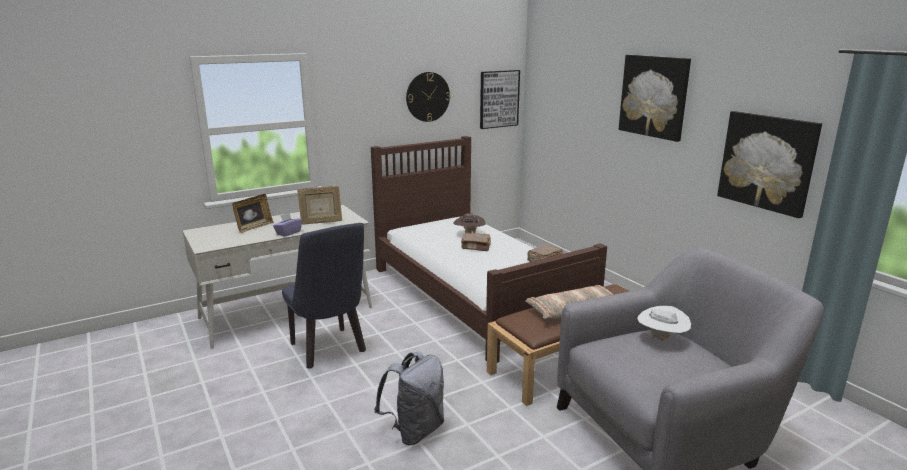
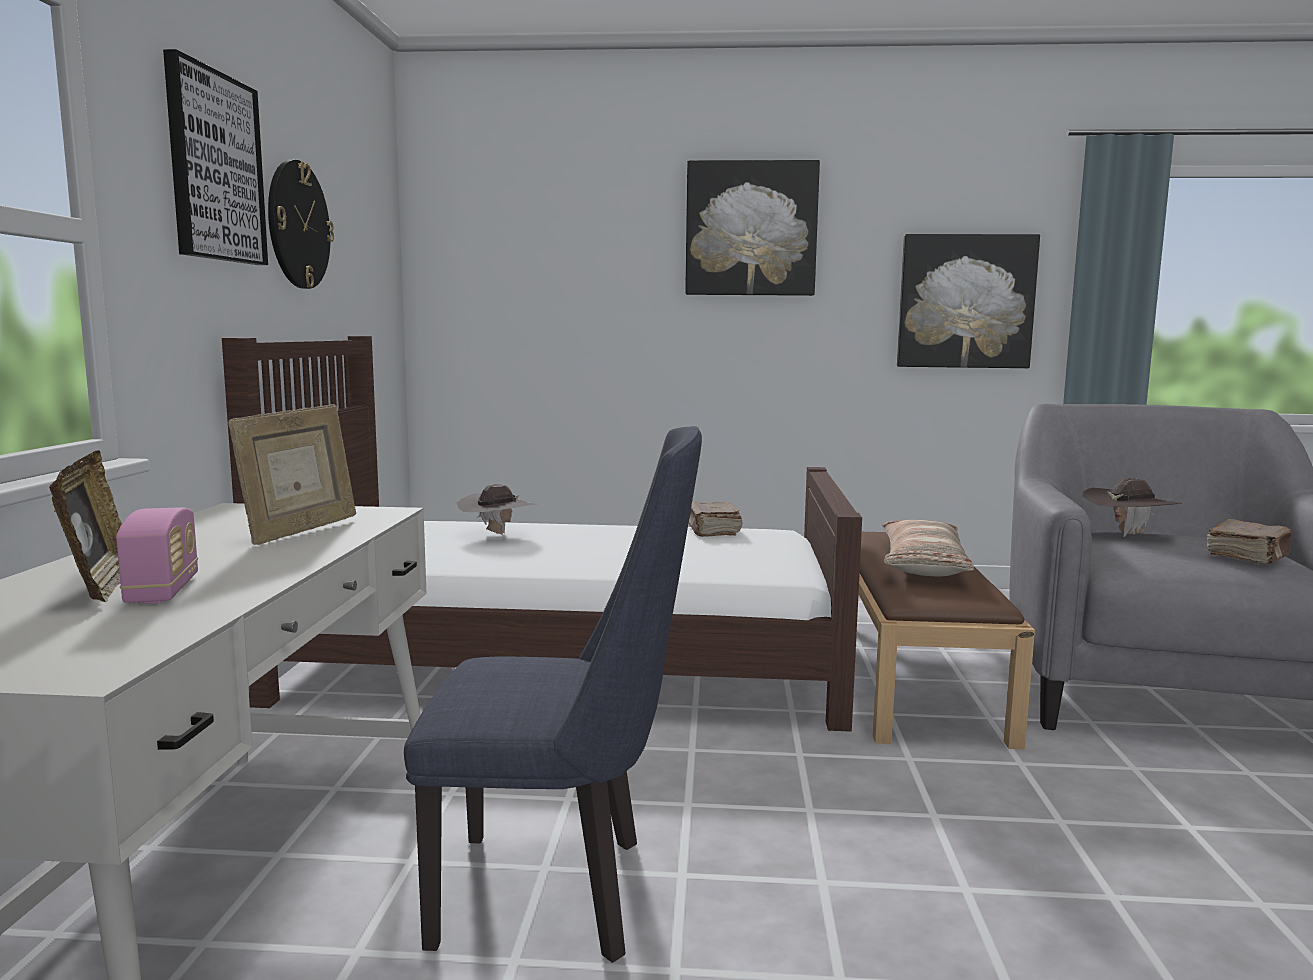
camera: 55 degrees left, 10 degrees down
purple tissue box [273,213,302,237] -> none
grey backpack [374,351,444,445] -> none
brown book [461,233,491,251] -> brown book moved to [1207,519,1292,564]
picture [480,70,520,129] -> picture moved to [163,49,268,265]
white hat [637,306,691,341] -> brown hat [1082,478,1182,537]
none -> radio [116,507,198,604]

